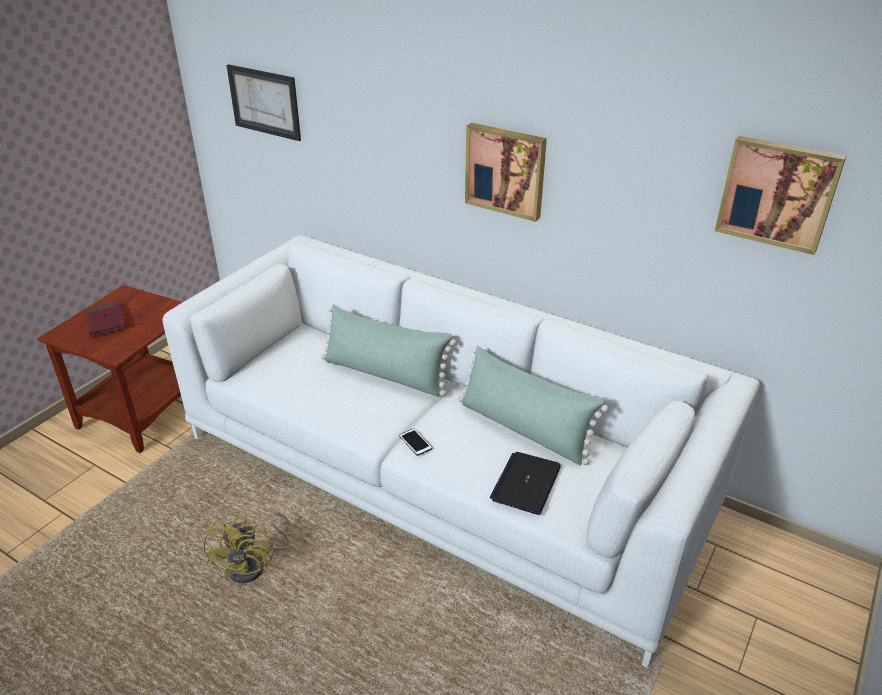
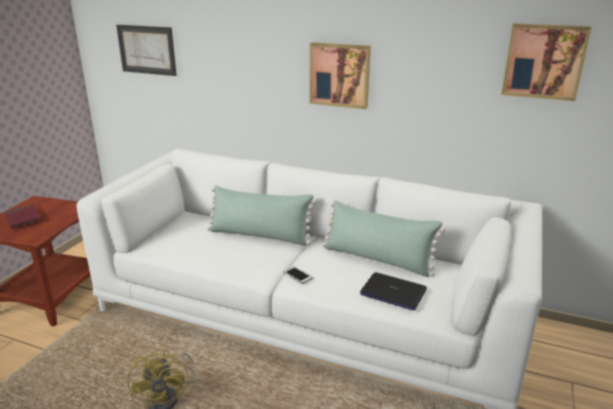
camera: 10 degrees left, 10 degrees down
laptop [490,452,561,515] -> laptop turned 75 degrees counterclockwise [360,272,427,310]

